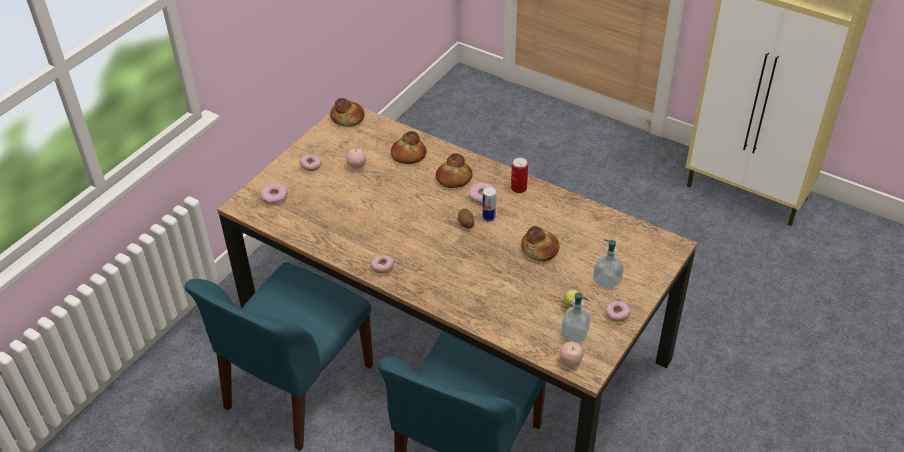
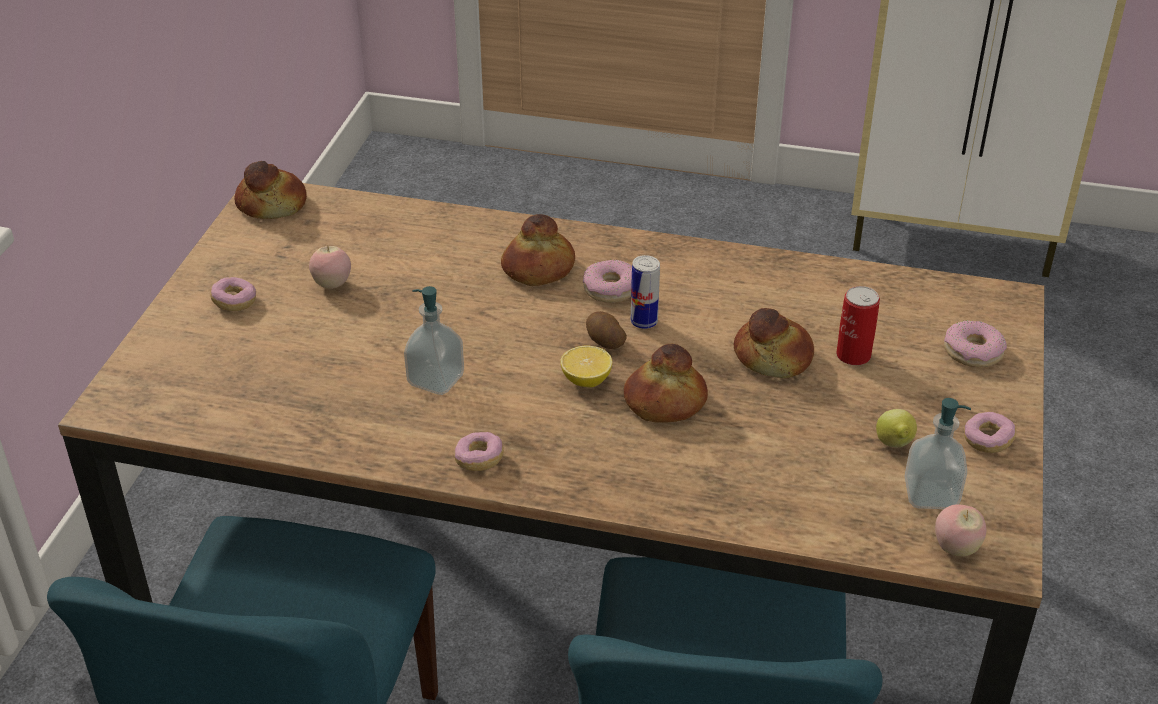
camera: 20 degrees left, 5 degrees down
donut [260,182,288,206] -> donut moved to [944,320,1007,367]
bread [391,131,427,164] -> bread moved to [624,344,708,422]
can [511,157,528,193] -> can moved to [836,286,880,365]
soap dispenser [593,239,624,290] -> soap dispenser moved to [404,286,464,395]
none -> lemon [560,345,612,387]

